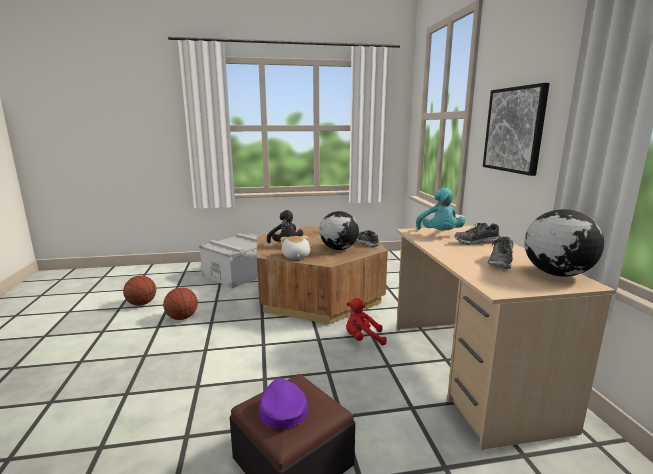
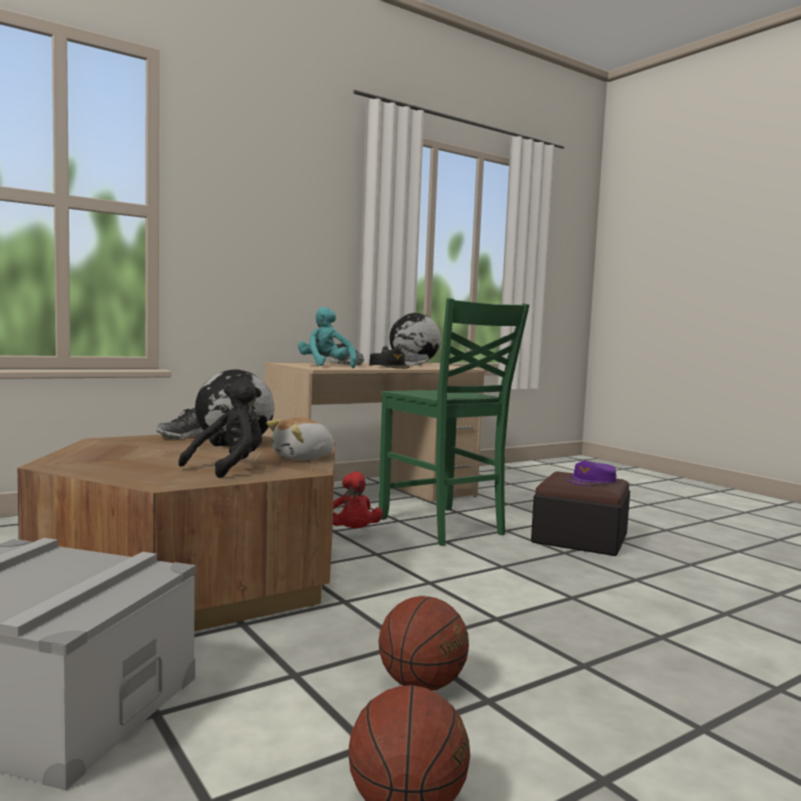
camera: 115 degrees left, 10 degrees down
turquoise plush toy [416,188,465,231] -> turquoise plush toy turned 90 degrees counterclockwise [298,307,357,368]
picture [483,83,550,176] -> none
none -> black cap [369,349,410,369]
none -> green chair [379,298,530,546]

